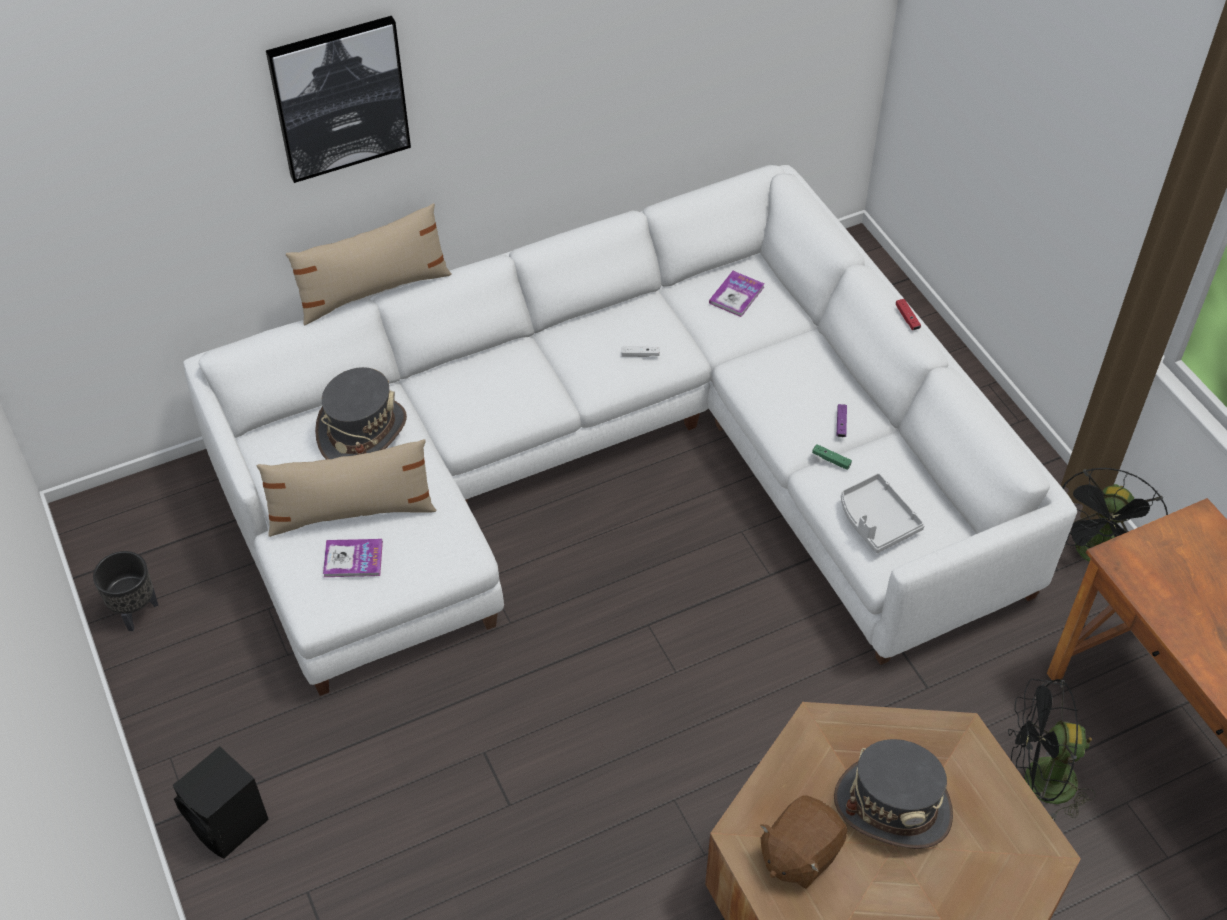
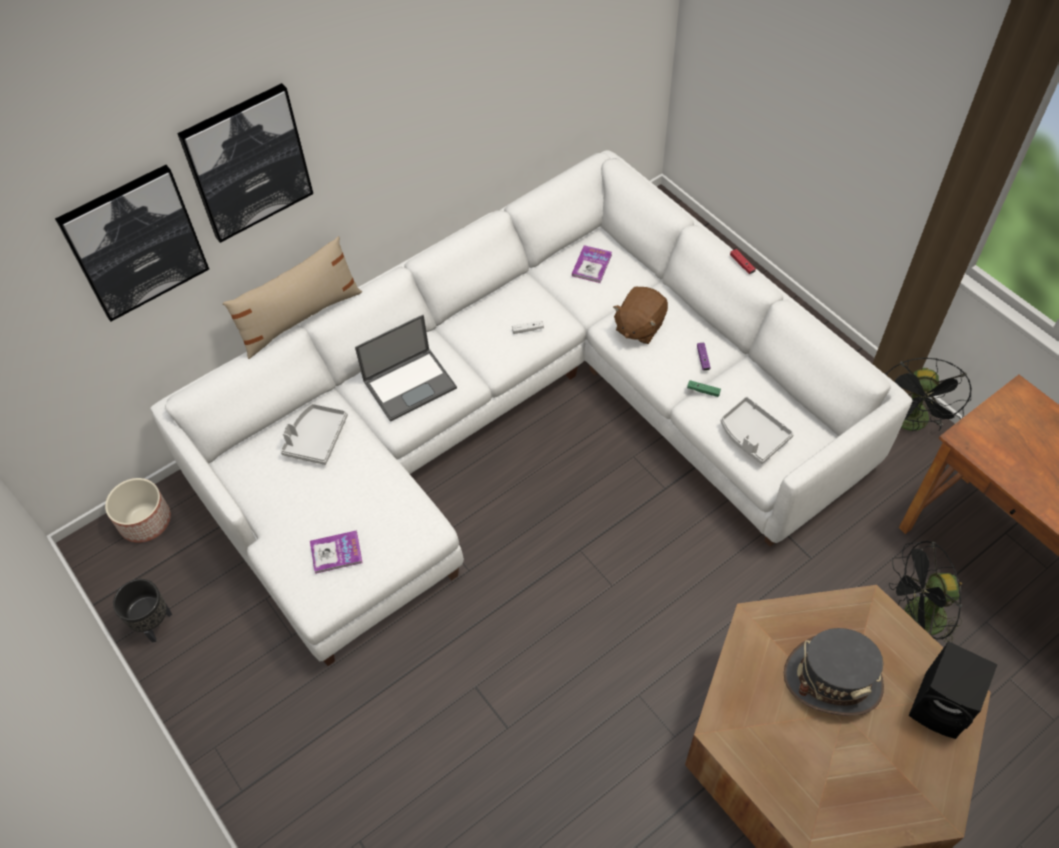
camera: 10 degrees left, 5 degrees up
black speaker [173,746,269,859] -> black speaker moved to [909,641,998,739]
beige pillow [257,439,436,537] -> none
grey hat [315,367,407,459] -> grey tray [280,404,348,465]
brown plush toy [760,795,847,889] -> brown plush toy moved to [613,287,668,344]
none -> picture [55,165,209,322]
none -> planter [105,478,171,543]
none -> laptop [355,315,457,422]

